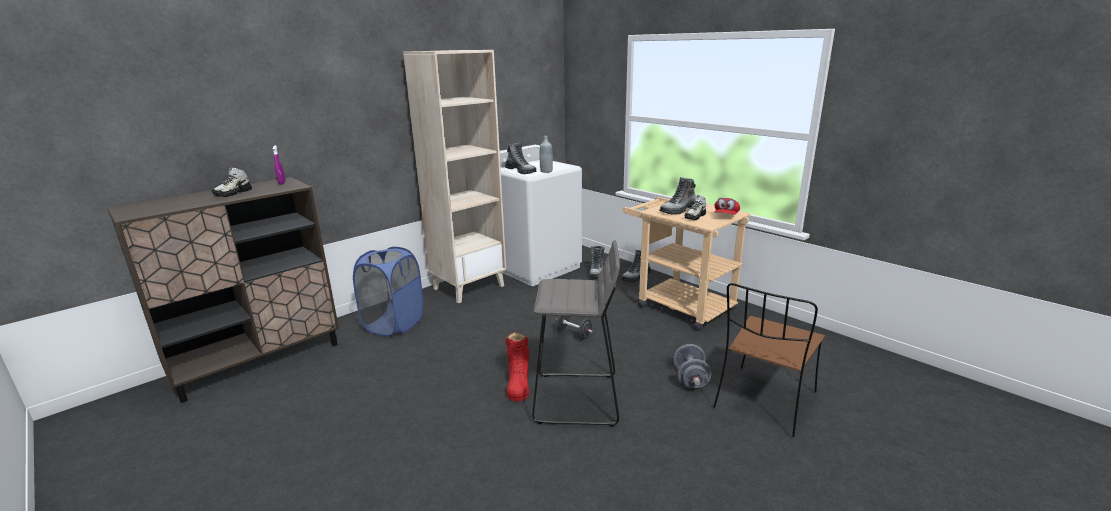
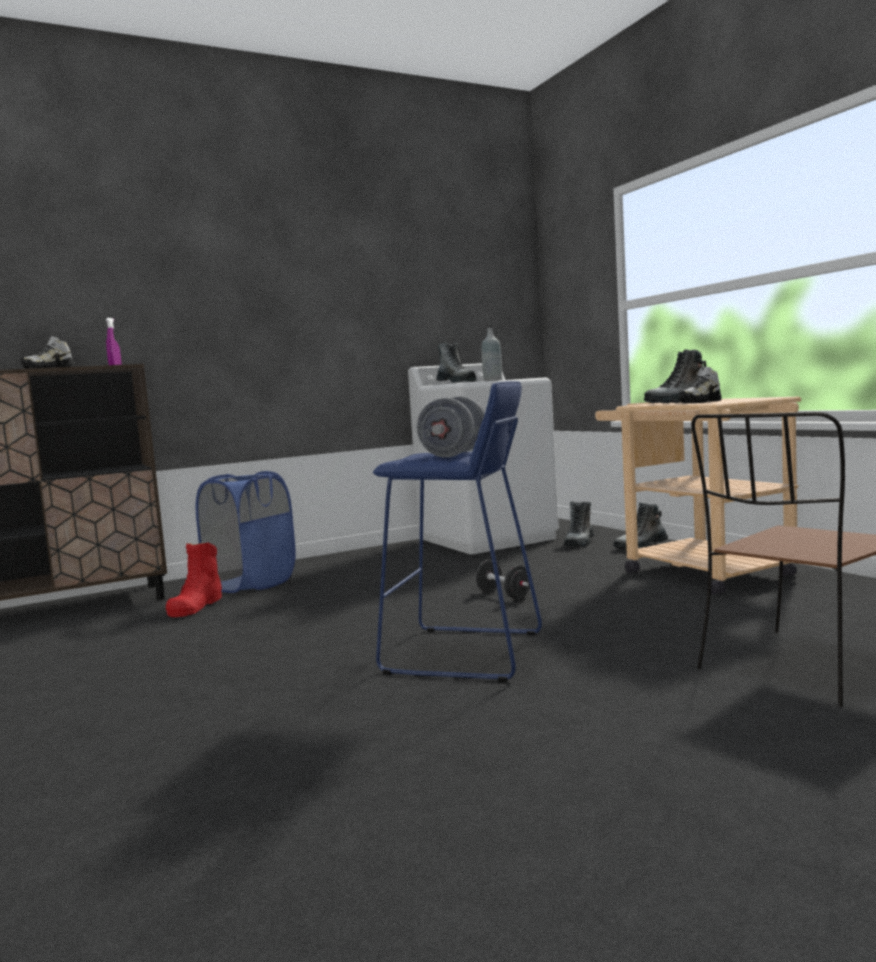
camera: 15 degrees right, 15 degrees down
beige bookcase [403,50,506,303] -> none
red boot [506,332,529,401] -> red boot moved to [166,542,222,617]
grey stool [532,240,620,426] -> blue stool [373,381,542,682]
grey dumbbell [673,344,711,389] -> grey dumbbell moved to [417,397,485,457]
red cap [715,198,740,215] -> none

